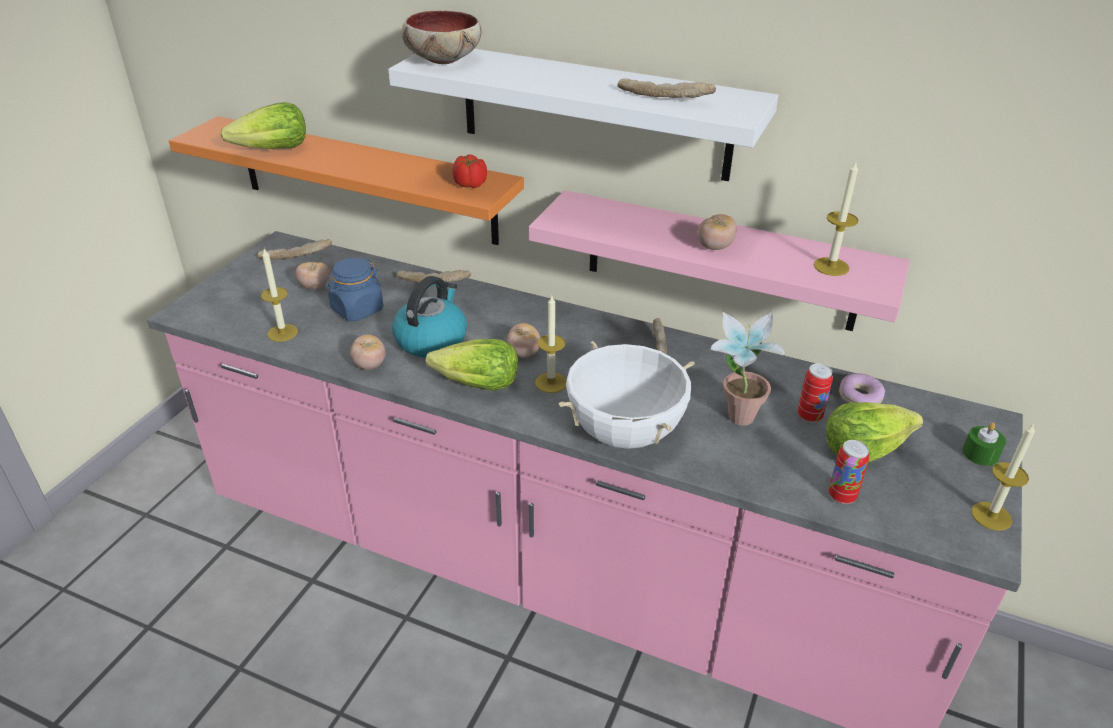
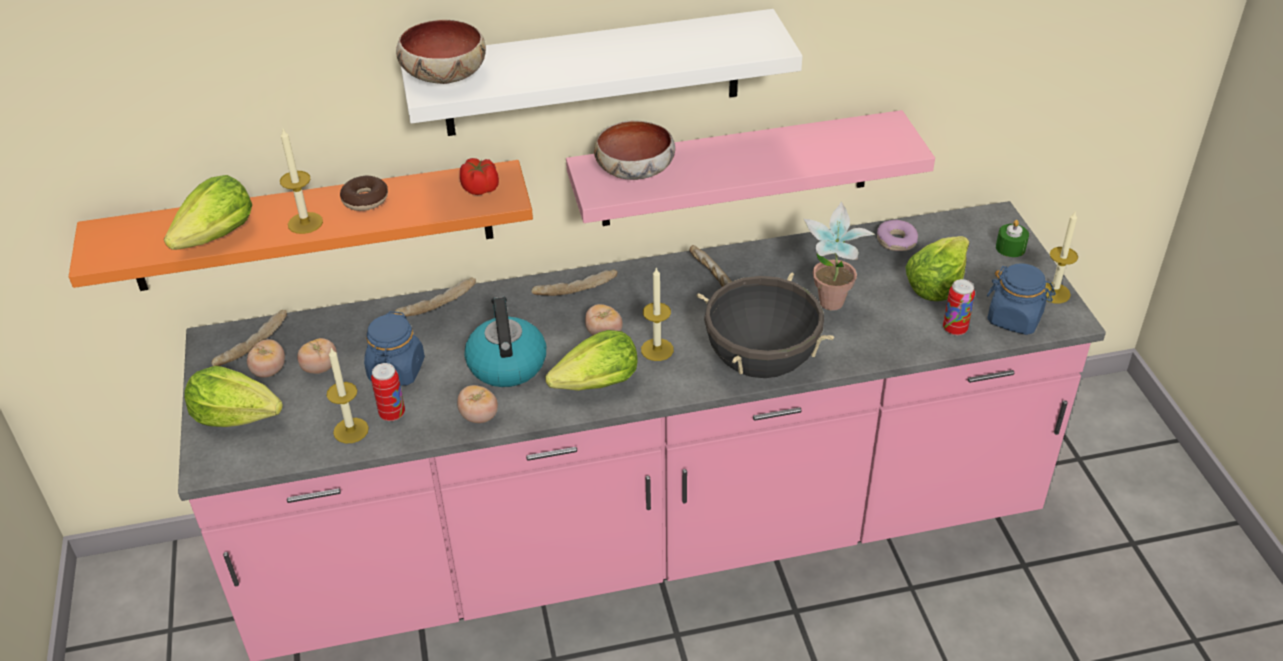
camera: 35 degrees left, 5 degrees up
white cooking pot [559,341,695,449] -> black cooking pot [697,272,834,378]
bread [617,78,716,98] -> bread moved to [532,269,617,296]
tomato [697,214,737,250] -> tomato moved to [247,339,285,378]
can [797,363,833,423] -> can moved to [371,363,405,421]
candle [814,162,858,276] -> candle moved to [280,127,323,234]
none -> lettuce [184,366,283,427]
none -> donut [340,176,388,211]
none -> bowl [594,120,675,180]
none -> blue jar [987,263,1056,335]

